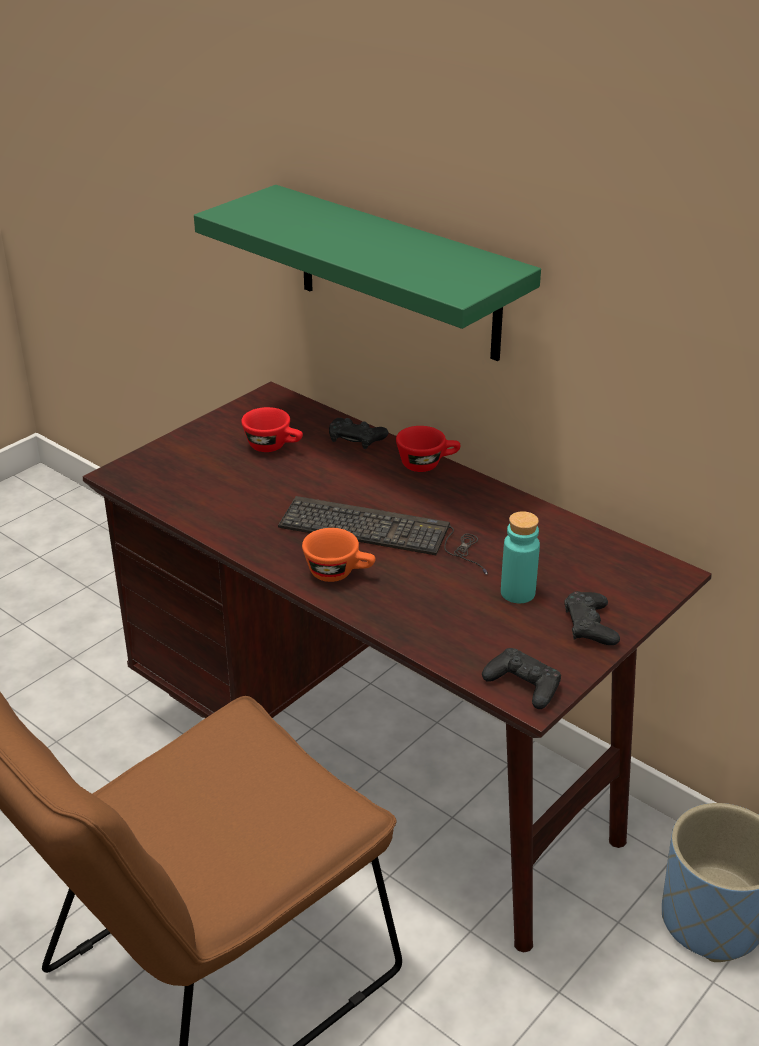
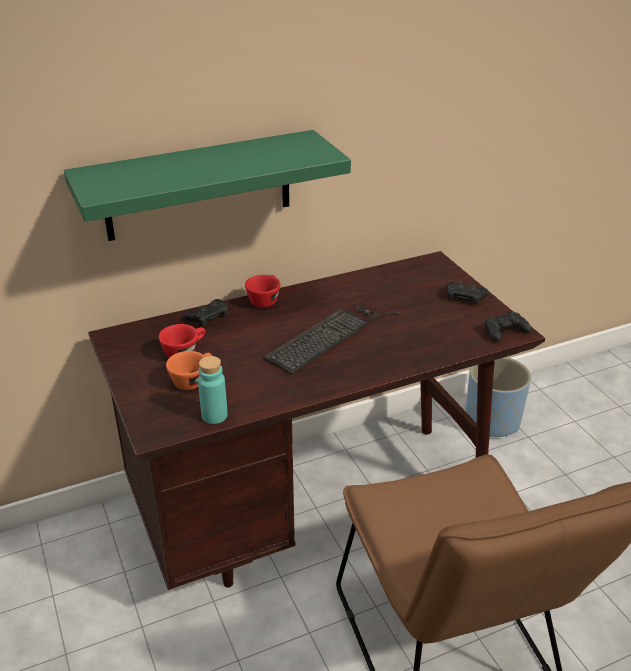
camera: 65 degrees left, 0 degrees up
orange cup [302,528,375,582] -> orange cup moved to [166,351,212,390]
turquoise bottle [501,511,540,603] -> turquoise bottle moved to [198,356,228,424]

